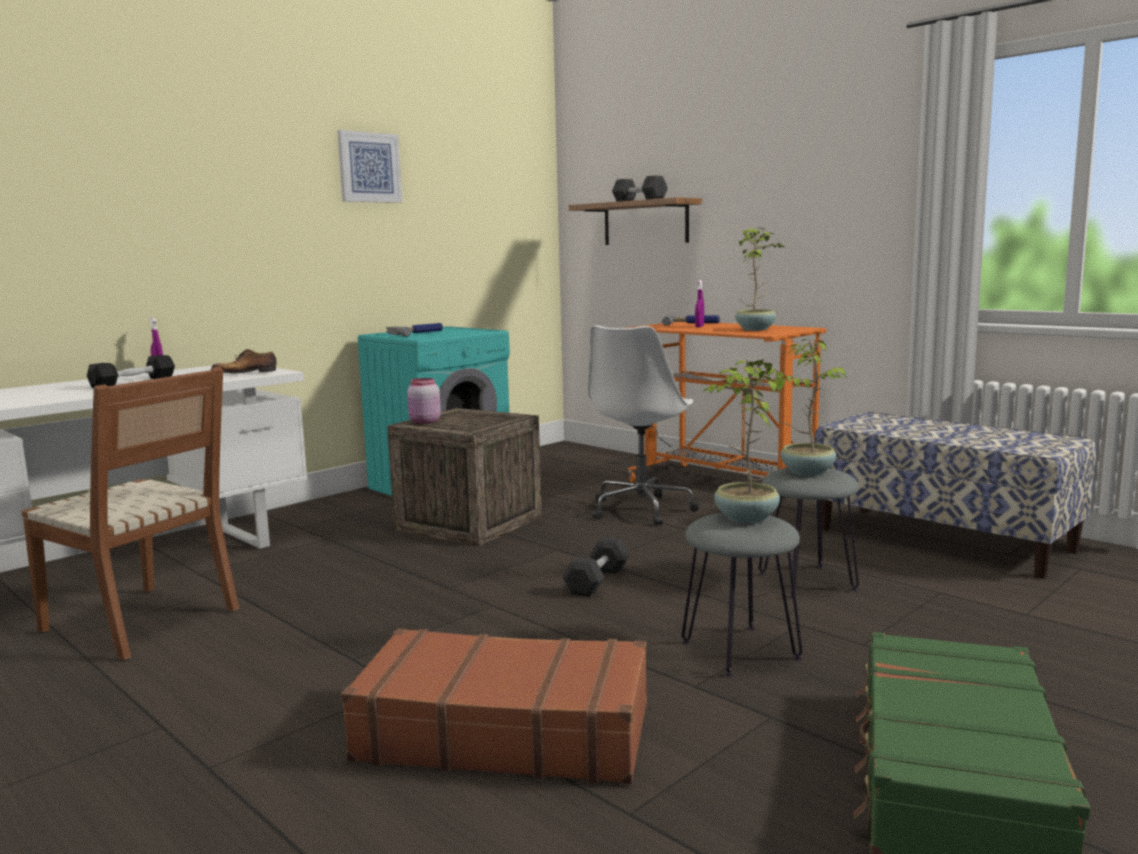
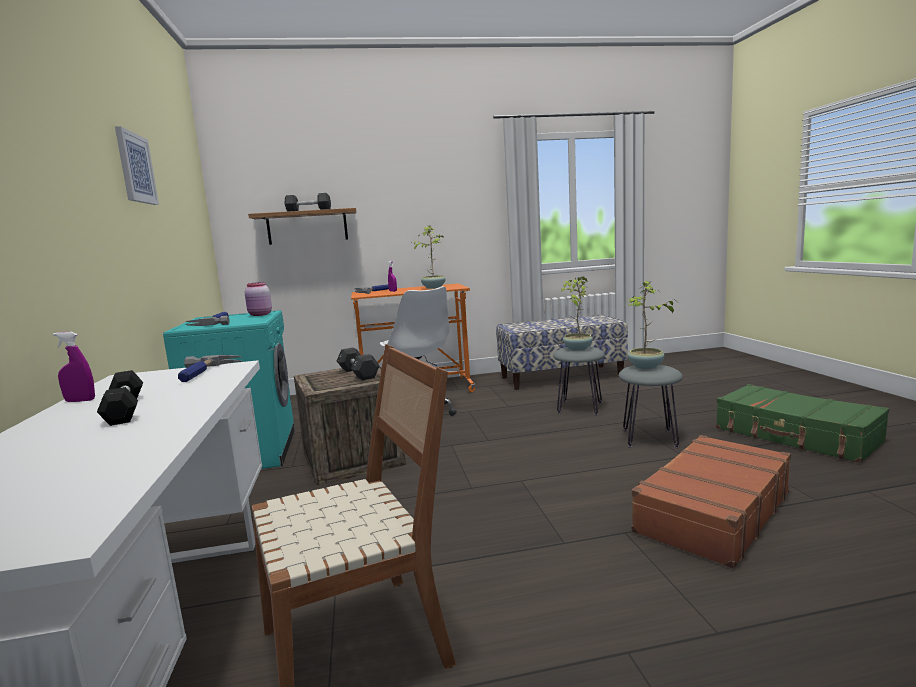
camera: 55 degrees left, 0 degrees up
shoe [212,349,277,374] -> hammer [178,355,242,382]
pink jar [407,378,441,424] -> pink jar moved to [245,282,272,316]
black dumbbell [562,537,629,597] -> black dumbbell moved to [337,348,380,380]

